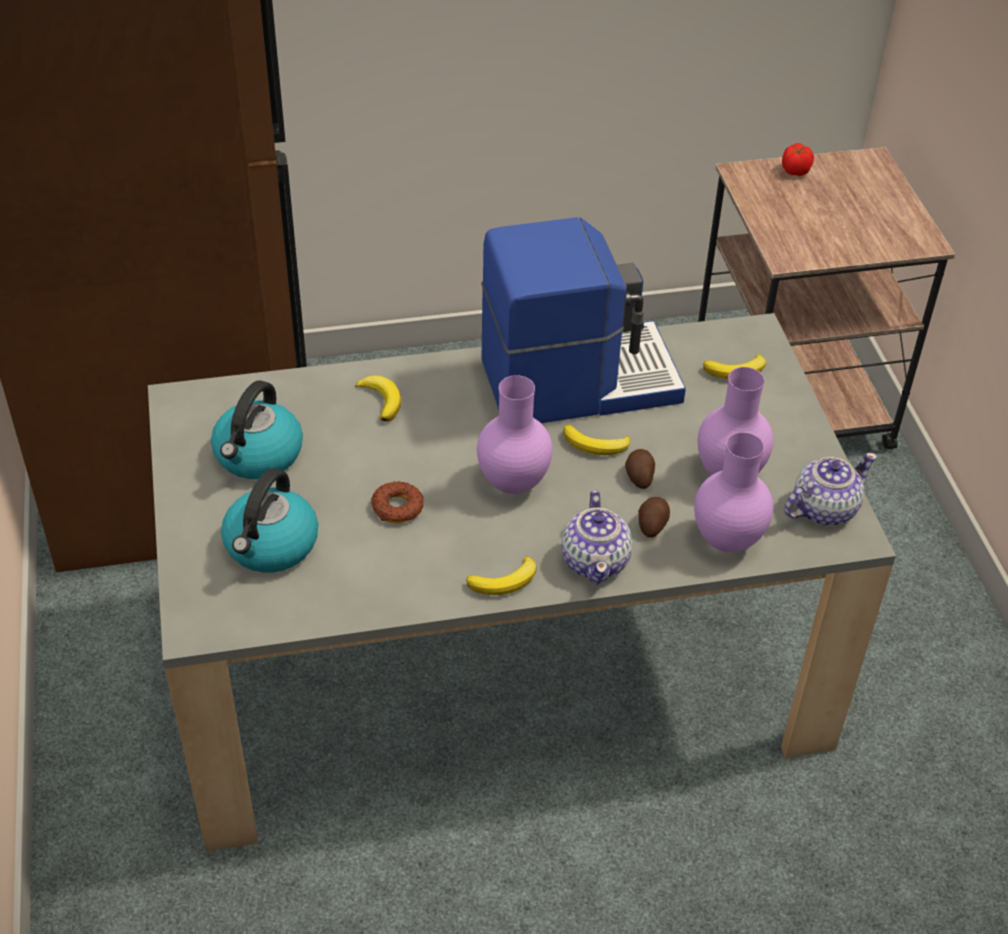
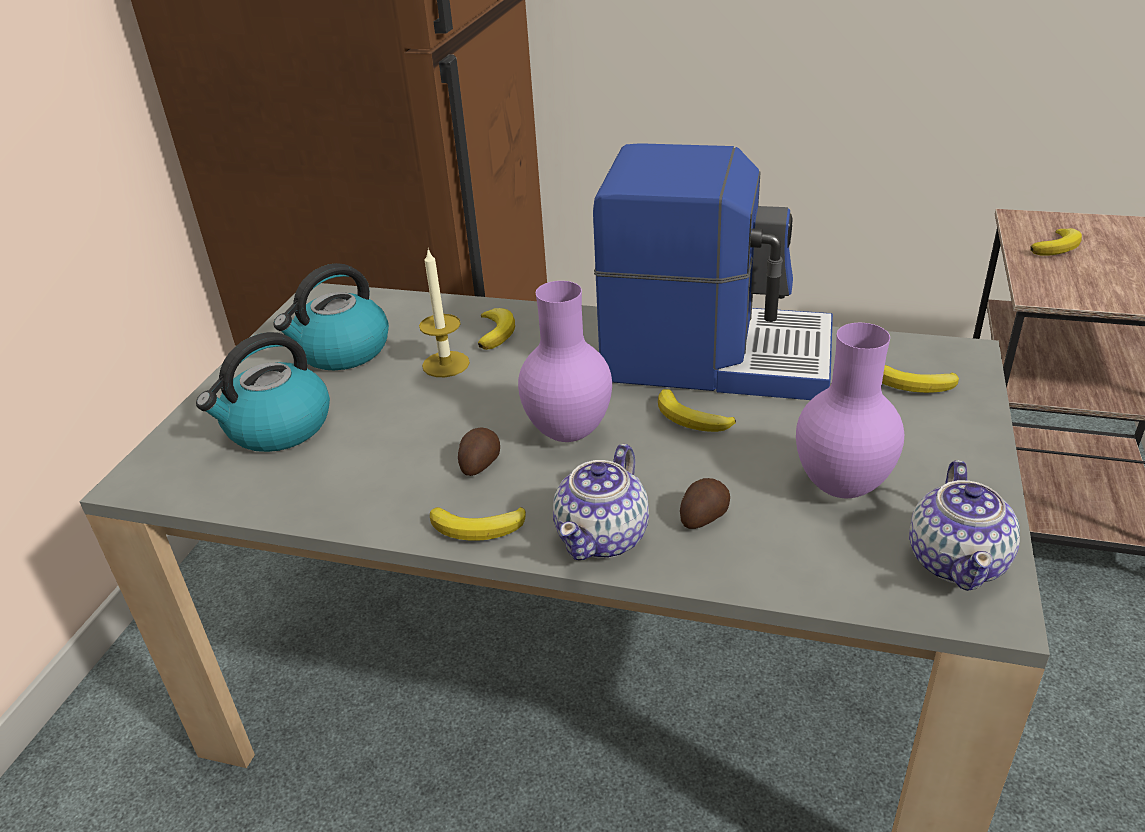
camera: 30 degrees right, 10 degrees down
donut [371,481,424,523] -> none
potato [625,449,655,489] -> potato moved to [458,427,500,476]
purple vase [694,432,773,552] -> none
tomato [782,143,814,176] -> none
teapot [784,453,877,525] -> teapot turned 105 degrees clockwise [909,460,1020,591]
none -> candle [419,249,470,377]
none -> banana [1030,228,1082,256]

